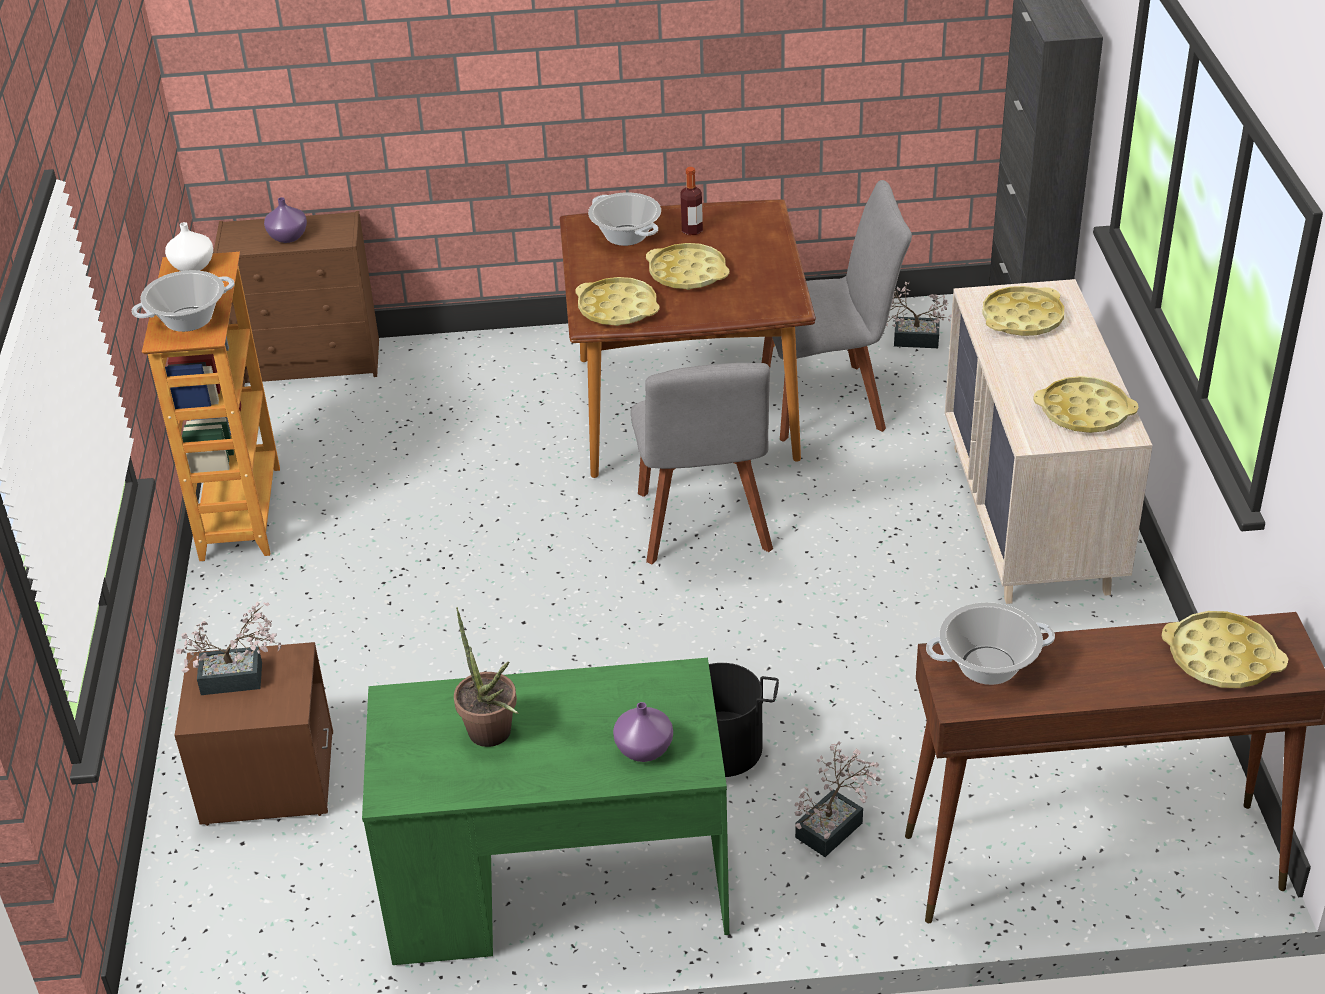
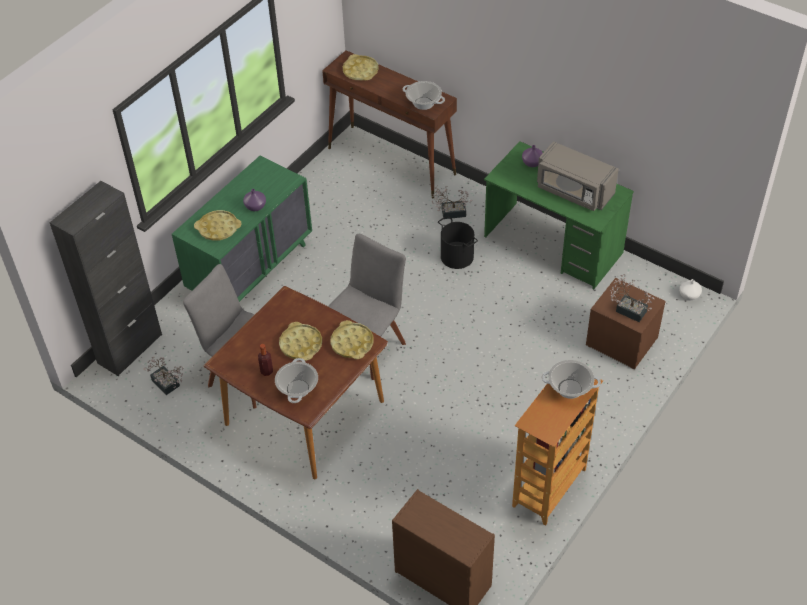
camera: 140 degrees left, 10 degrees up
white vase [165,222,213,271] -> white vase moved to [679,279,702,300]
purple vase [264,197,307,243] -> purple vase moved to [243,189,266,211]
potted plant [454,607,519,747] -> grey microwave [537,141,619,211]
beige dresser [945,279,1153,604] -> green dresser [172,156,312,302]
yellow tray [1034,376,1138,433] -> none

